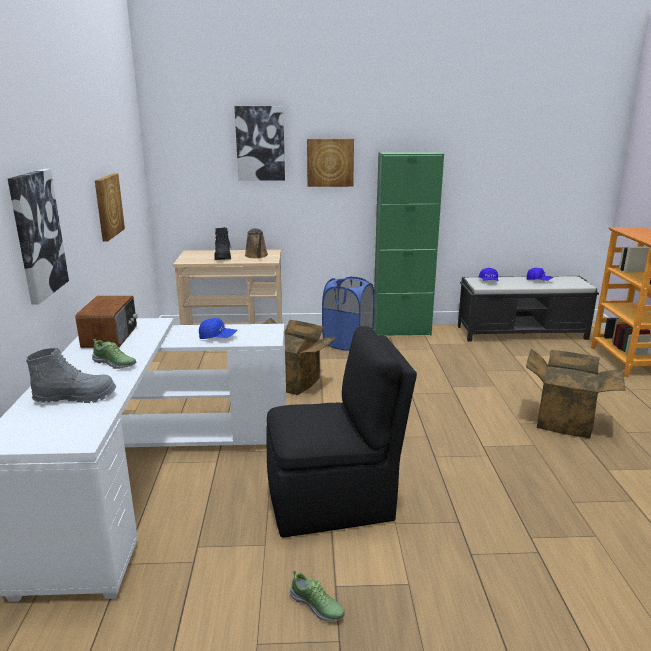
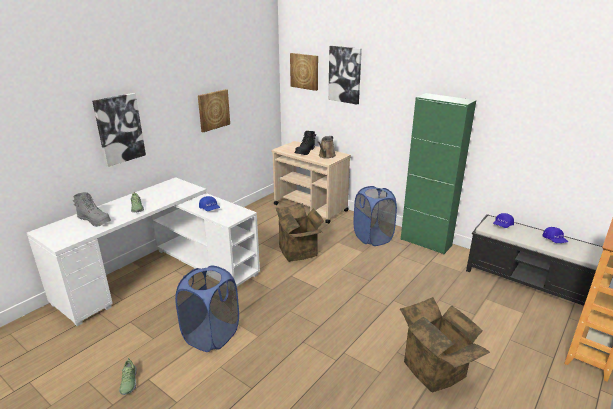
camera: 40 degrees right, 5 degrees up
radio [76,296,137,348] -> none
black chair [267,326,417,538] -> blue laundry basket [175,266,239,352]
picture [307,139,354,187] -> picture moved to [290,53,318,91]

